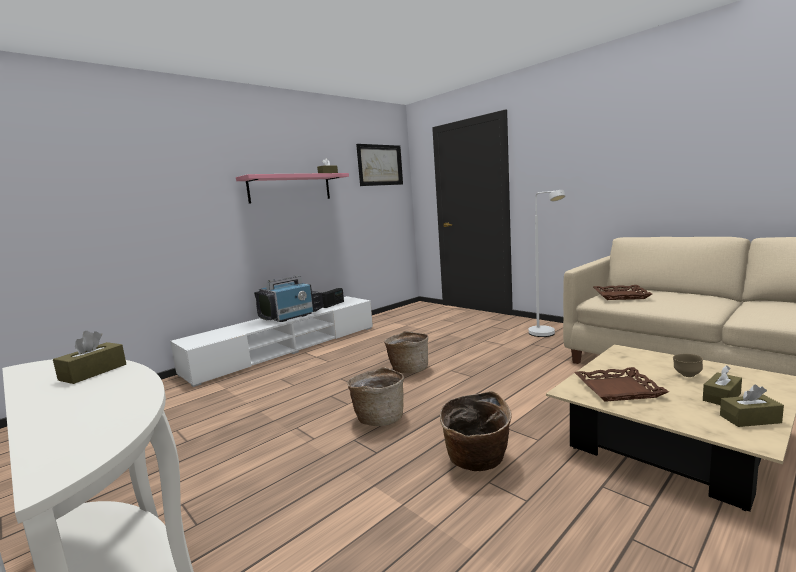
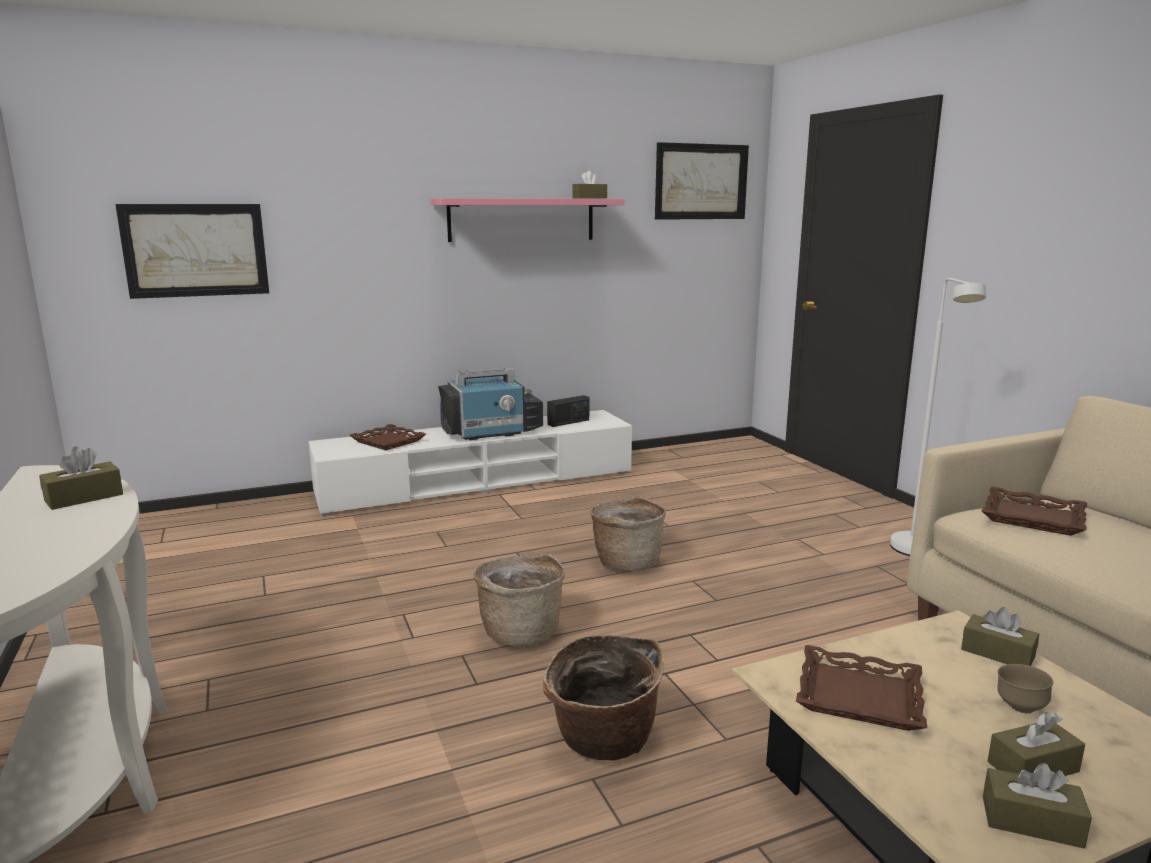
camera: 20 degrees right, 5 degrees up
none -> picture [115,204,269,299]
none -> brown tray [349,424,426,450]
none -> brown tissue box [961,607,1039,666]

